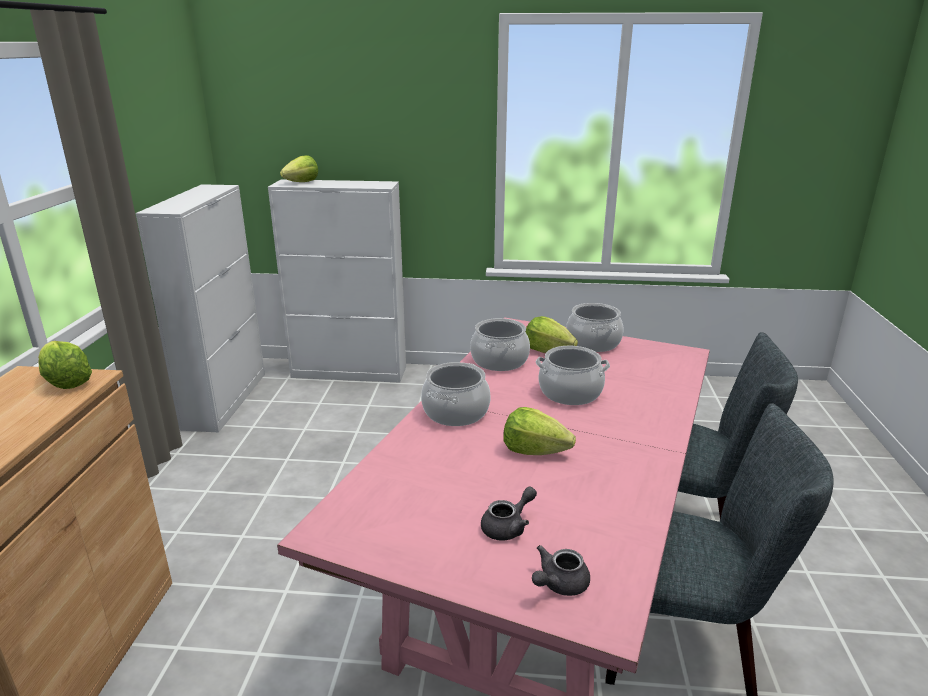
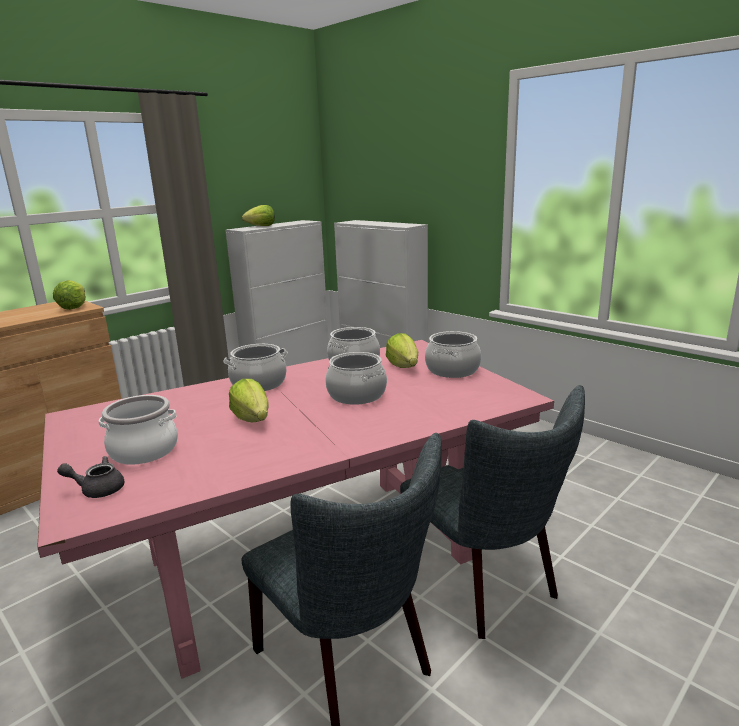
camera: 40 degrees right, 5 degrees down
lettuce [280,155,318,182] -> lettuce moved to [242,205,275,226]
grey teapot [481,486,537,541] -> cooking pot [99,395,178,465]

